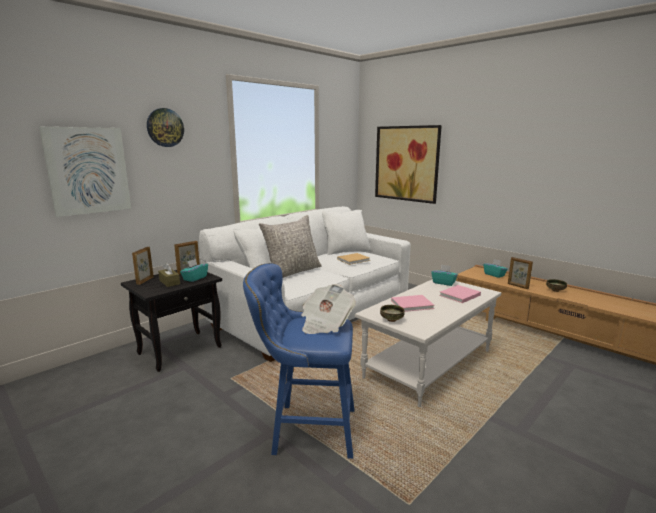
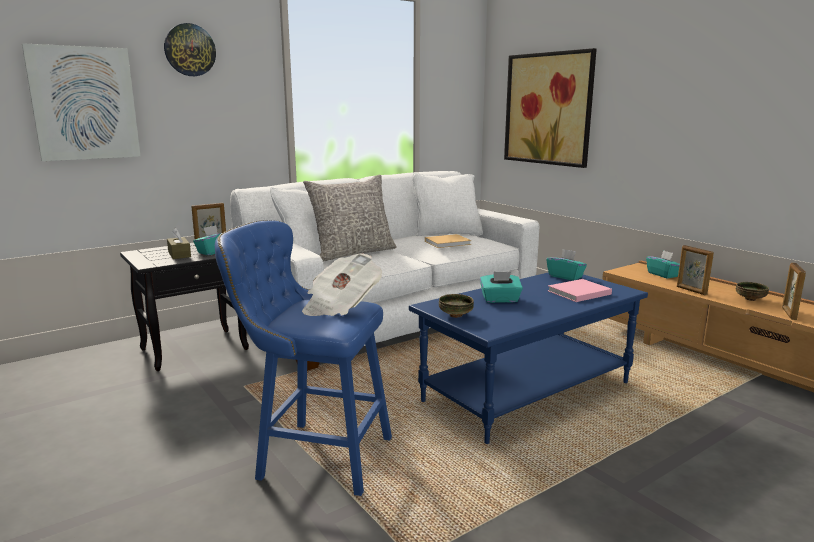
camera: 10 degrees right, 0 degrees up
picture frame [132,247,154,285] -> picture frame moved to [782,263,806,320]
white coffee table [355,279,501,407] -> blue coffee table [409,272,648,444]
pink book [391,295,434,312] -> turquoise tissue box [480,272,523,303]

